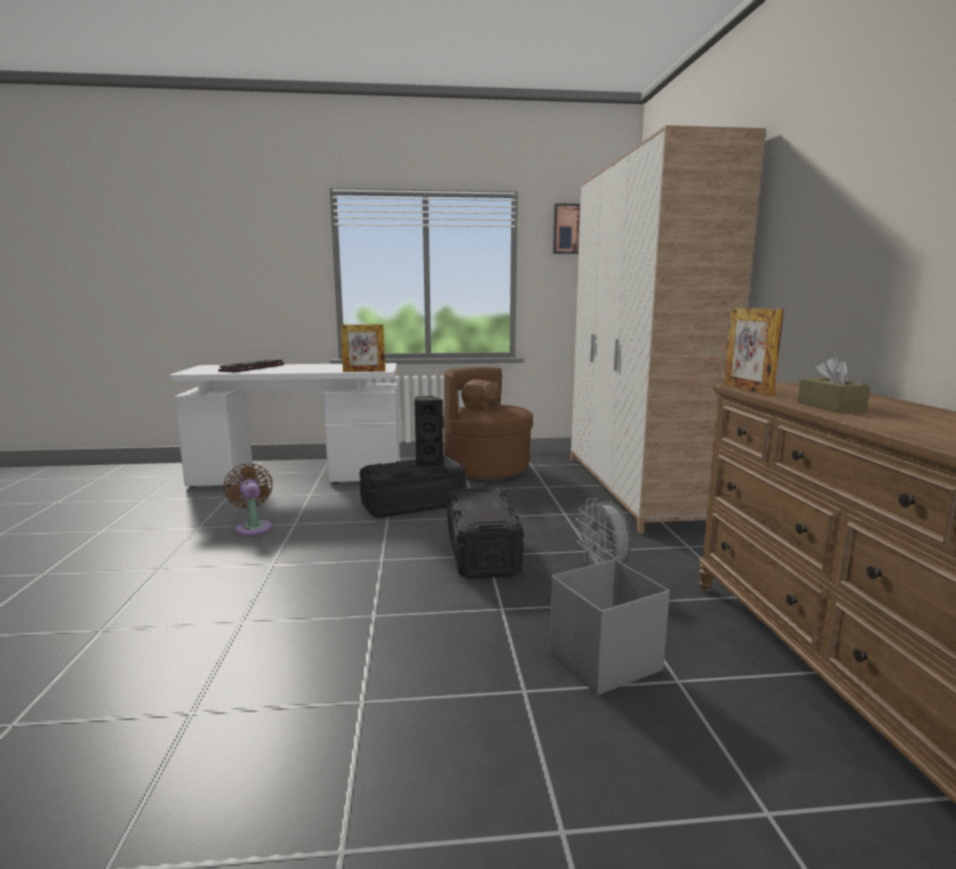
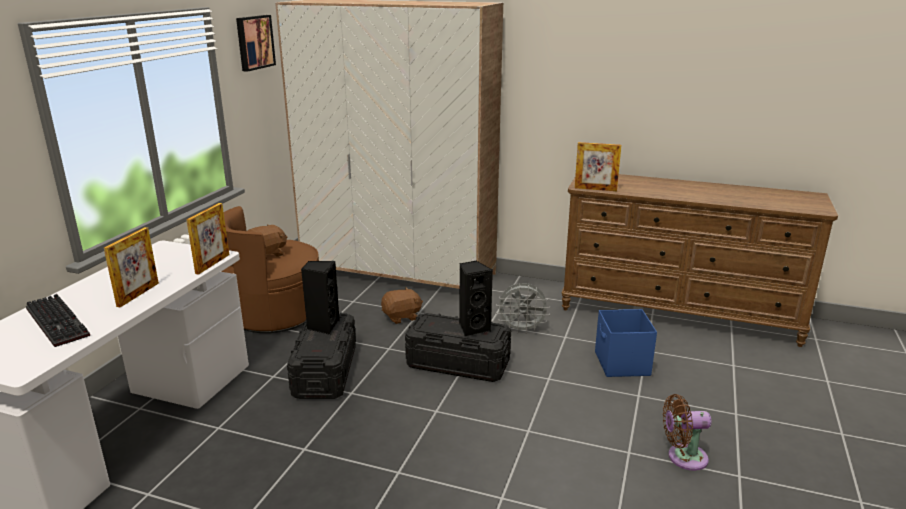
camera: 65 degrees left, 10 degrees up
brown fan [223,463,273,536] -> brown fan moved to [663,394,712,471]
grey storage box [549,559,670,695] -> blue storage box [595,309,657,377]
brown tissue box [798,357,870,412] -> none
none -> picture frame [104,227,159,307]
none -> brown plush toy [381,287,423,324]
none -> black speaker [459,261,493,337]

